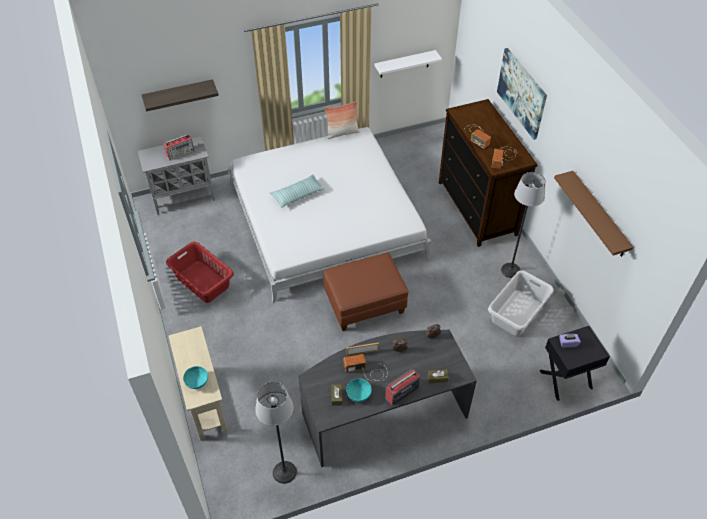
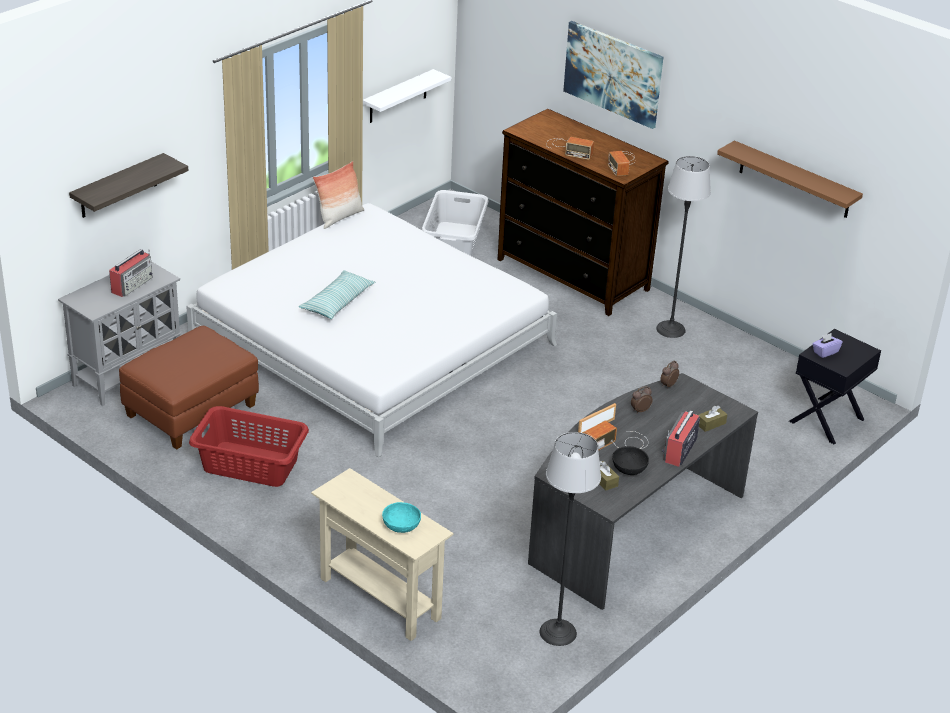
camera: 30 degrees left, 15 degrees down
brown ottoman [324,253,408,331] -> brown ottoman moved to [119,326,259,449]
turquoise bowl [346,379,372,402] -> black bowl [612,446,649,475]
grey laundry basket [488,270,554,336] -> grey laundry basket moved to [422,190,489,256]

